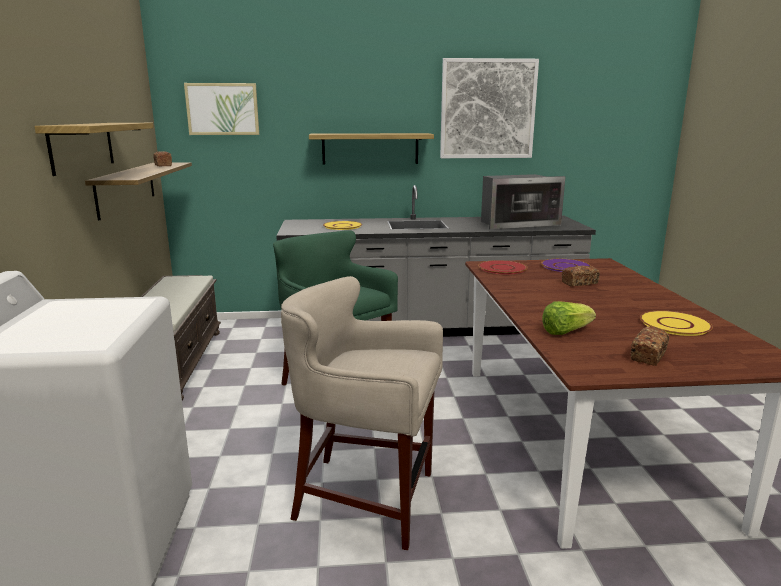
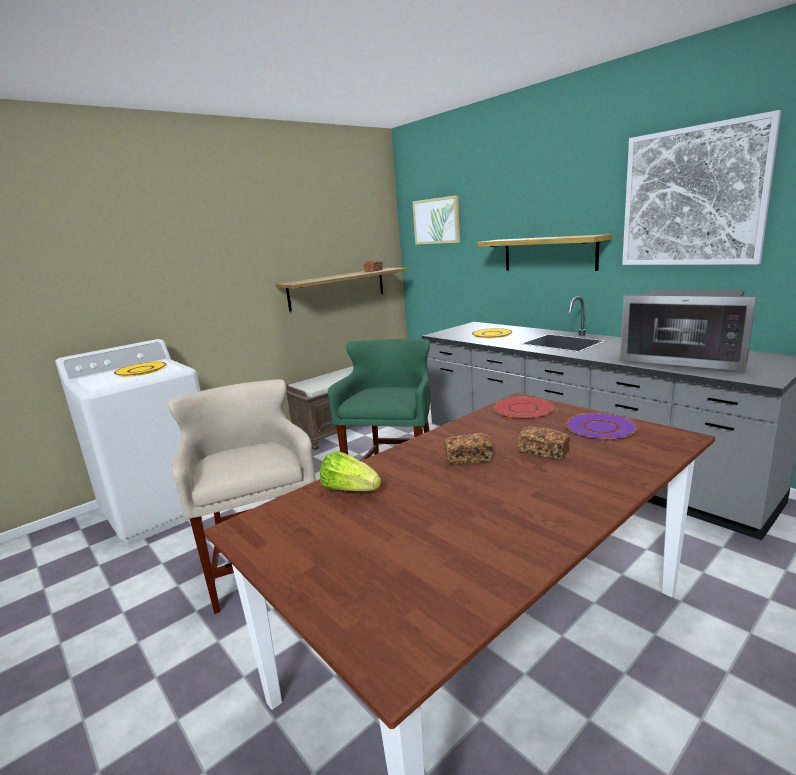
camera: 55 degrees right, 0 degrees up
shelf [34,123,153,176] -> none
bread [631,327,669,366] -> bread moved to [444,433,493,465]
yellow plate [640,311,713,336] -> yellow plate moved to [114,362,166,377]

